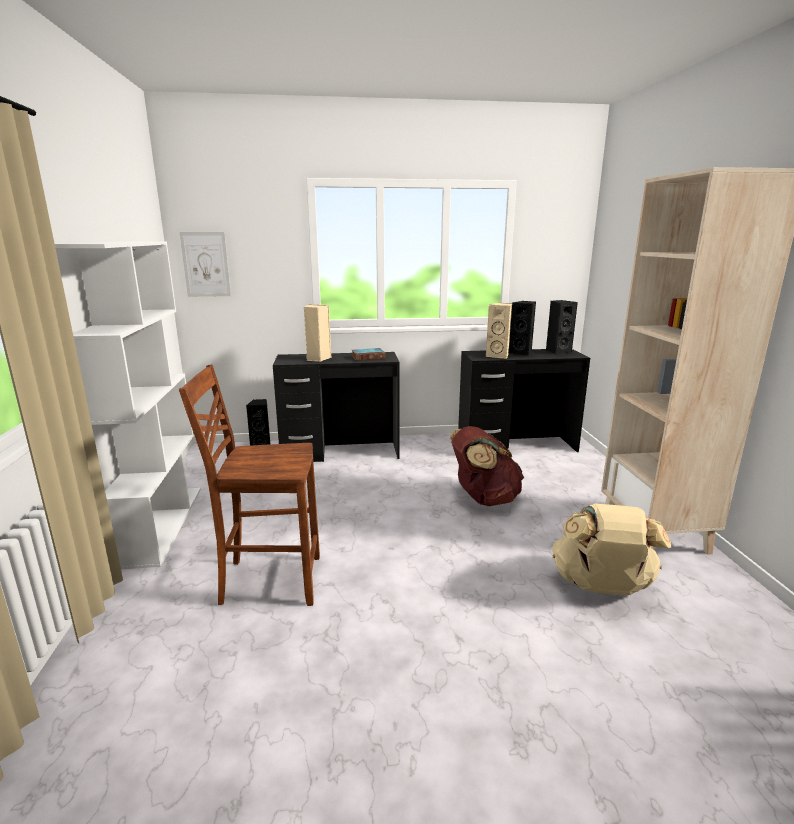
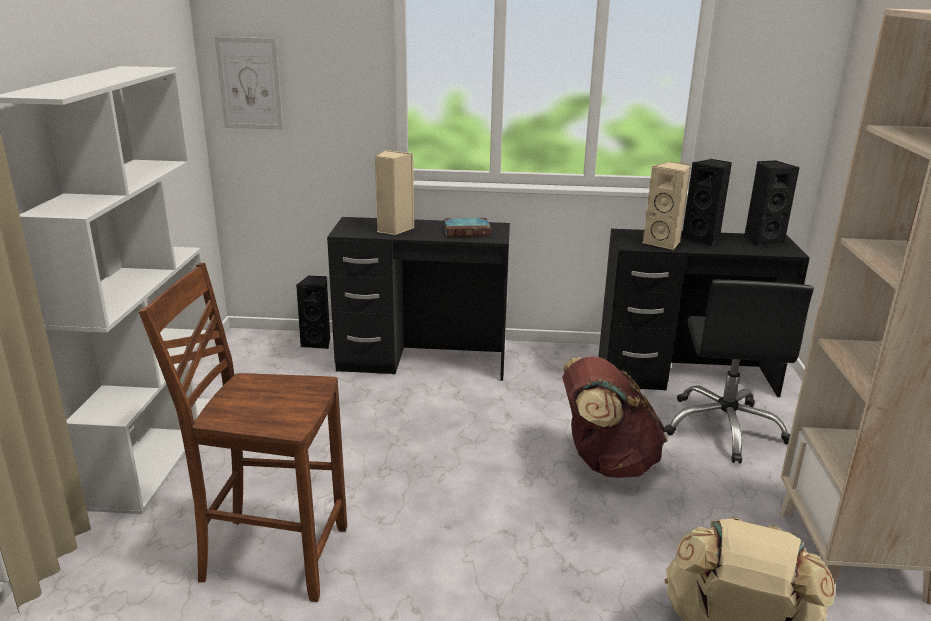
camera: 10 degrees right, 5 degrees up
none -> black office chair [664,280,814,463]

